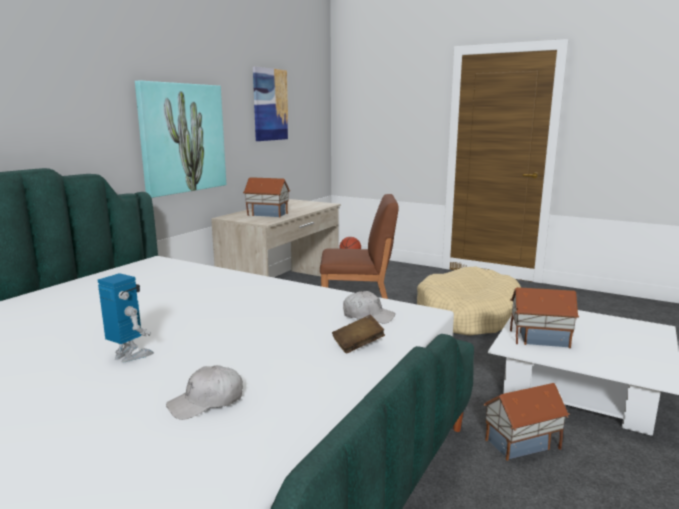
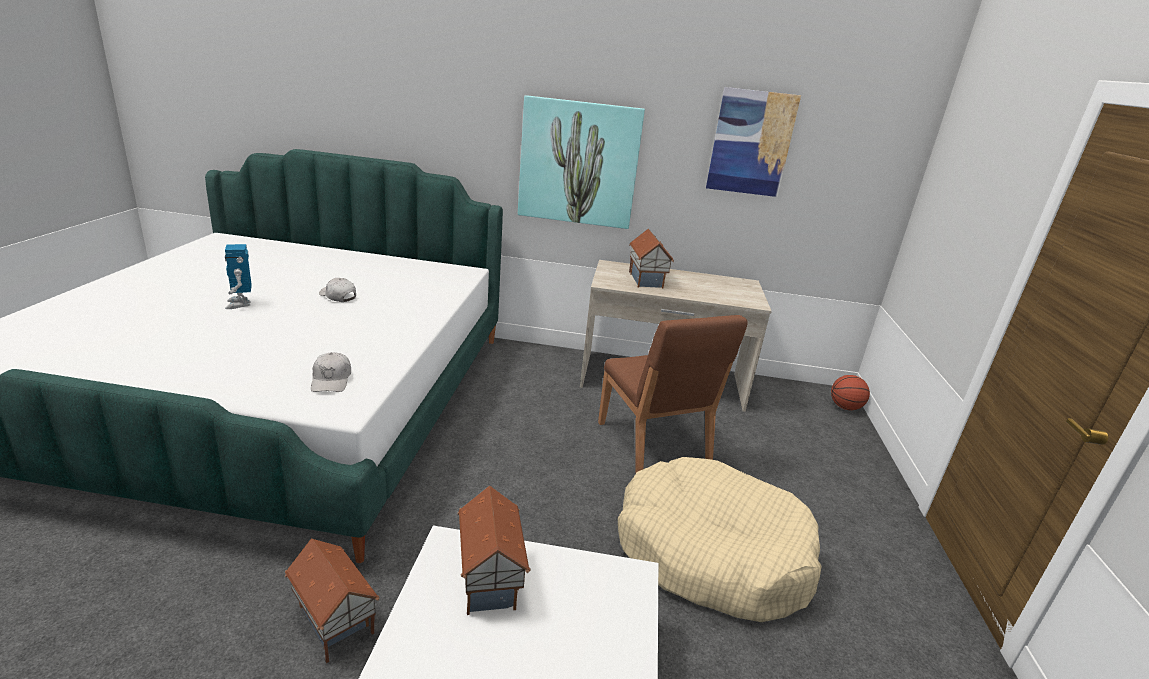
camera: 65 degrees right, 10 degrees up
toy robot [98,273,154,363] -> toy robot turned 150 degrees clockwise [225,244,252,309]
white cap [166,365,243,420] -> white cap moved to [319,278,356,302]
brown book [332,315,385,354] -> none

